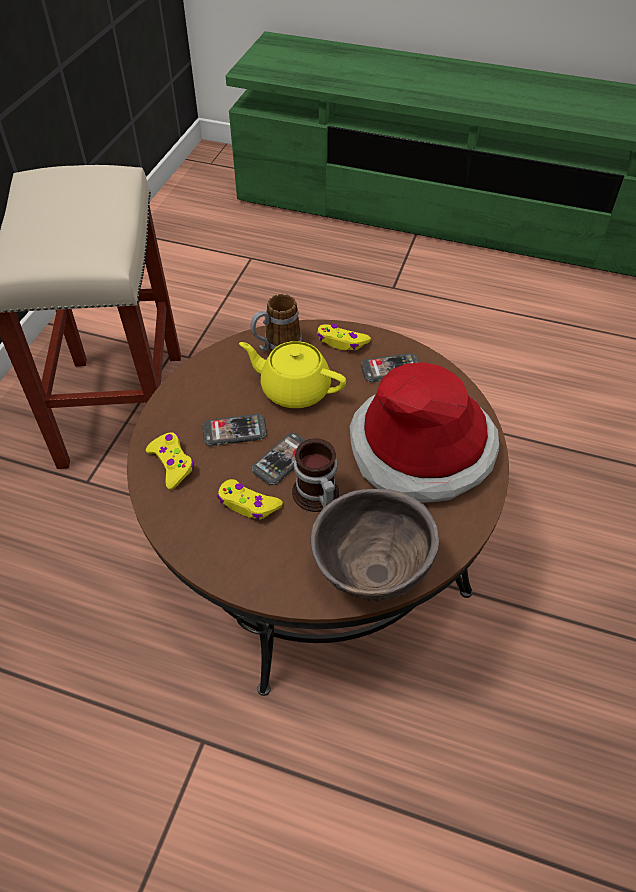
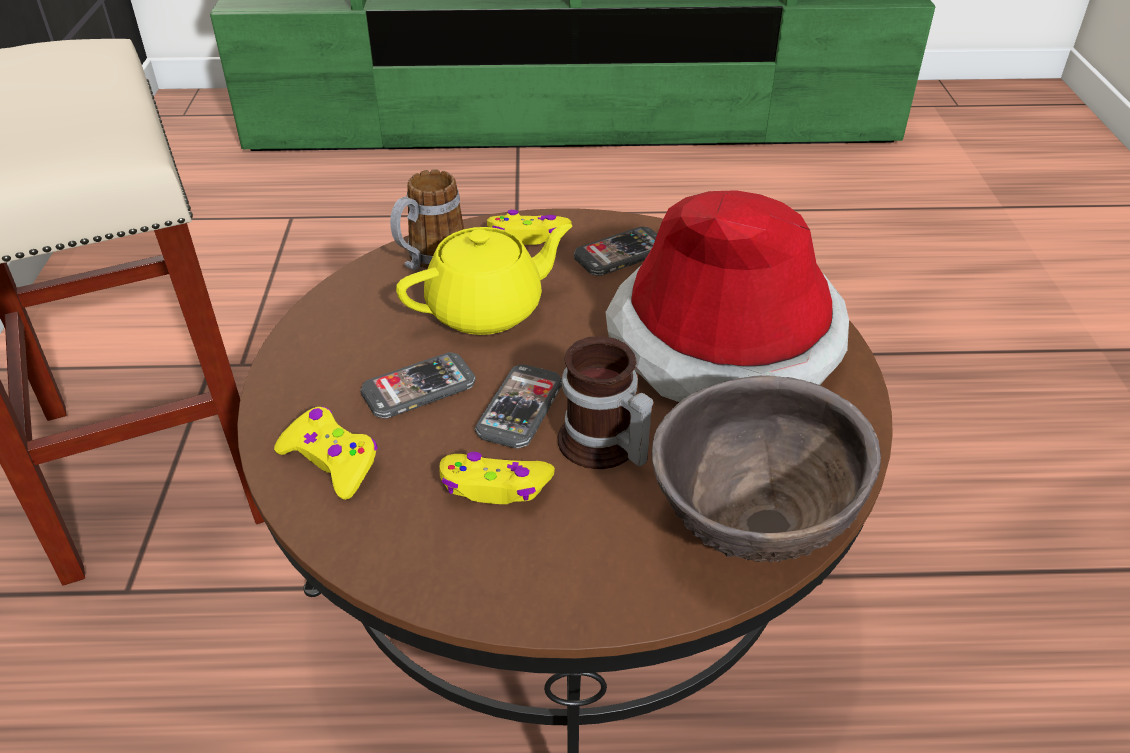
camera: 20 degrees left, 10 degrees down
yellow teapot [239,341,346,408] -> yellow teapot turned 150 degrees clockwise [396,224,572,335]

